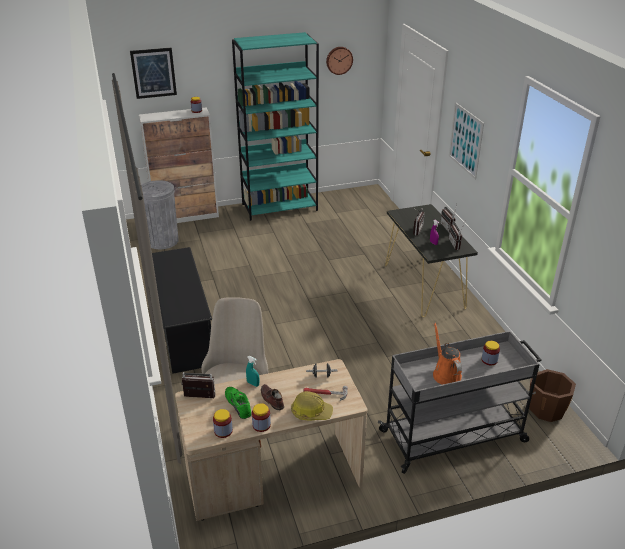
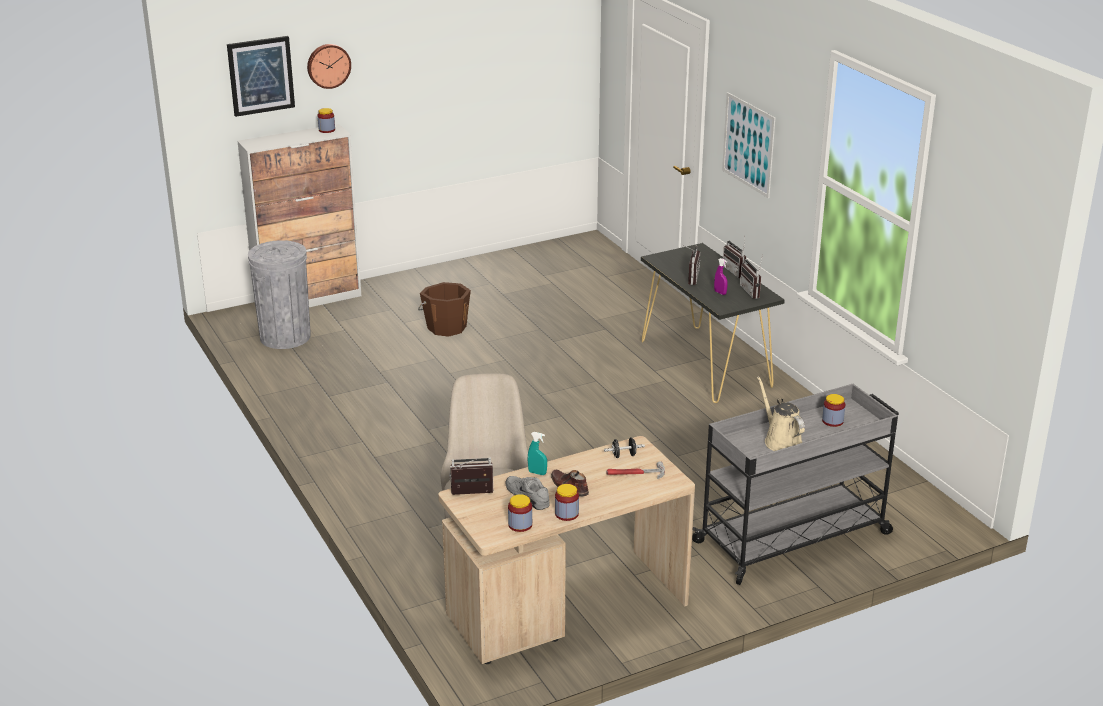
camera: 10 degrees left, 5 degrees down
black shoe rack [152,247,212,374] -> none
green shoe [225,387,251,419] -> grey shoe [505,476,550,510]
turquoise bookcase [232,32,319,221] -> none
hard hat [291,391,333,421] -> none
wall clock [326,47,353,75] -> wall clock moved to [307,44,351,89]
orange watering can [433,323,462,385] -> beige watering can [757,376,805,451]
brown bucket [528,369,576,422] -> brown bucket moved to [418,282,471,337]

